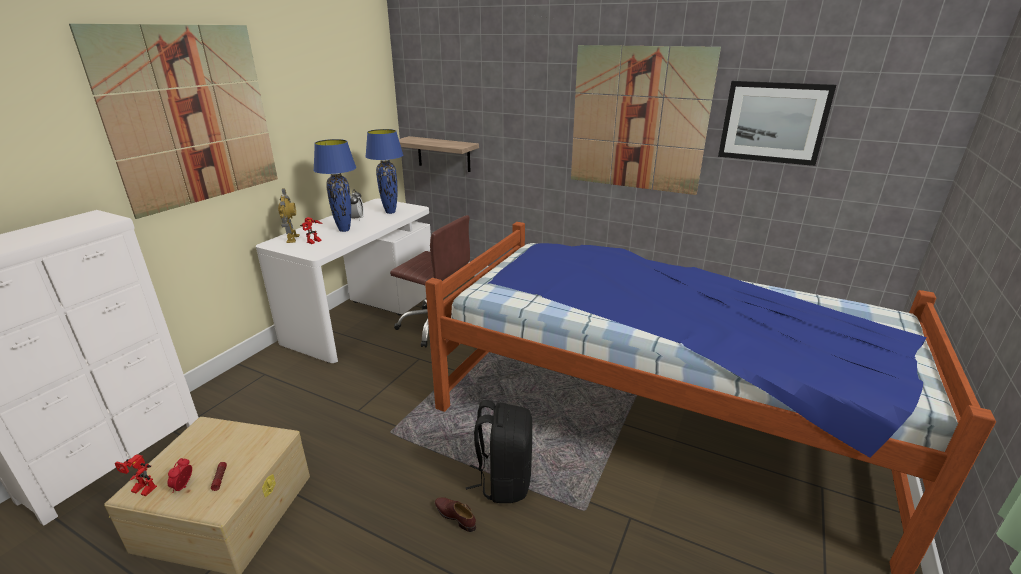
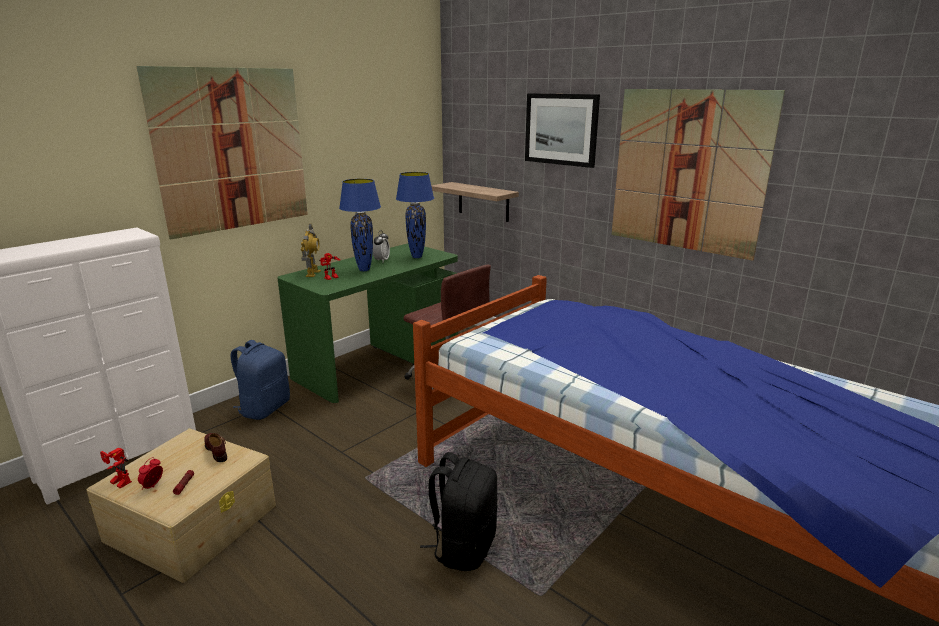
camera: 15 degrees right, 5 degrees down
white desk [256,199,431,363] -> green desk [277,243,458,403]
brown shoe [435,497,476,532] -> brown shoe moved to [204,433,227,462]
picture [718,81,836,166] -> picture moved to [525,93,600,168]
none -> blue backpack [231,340,290,420]

